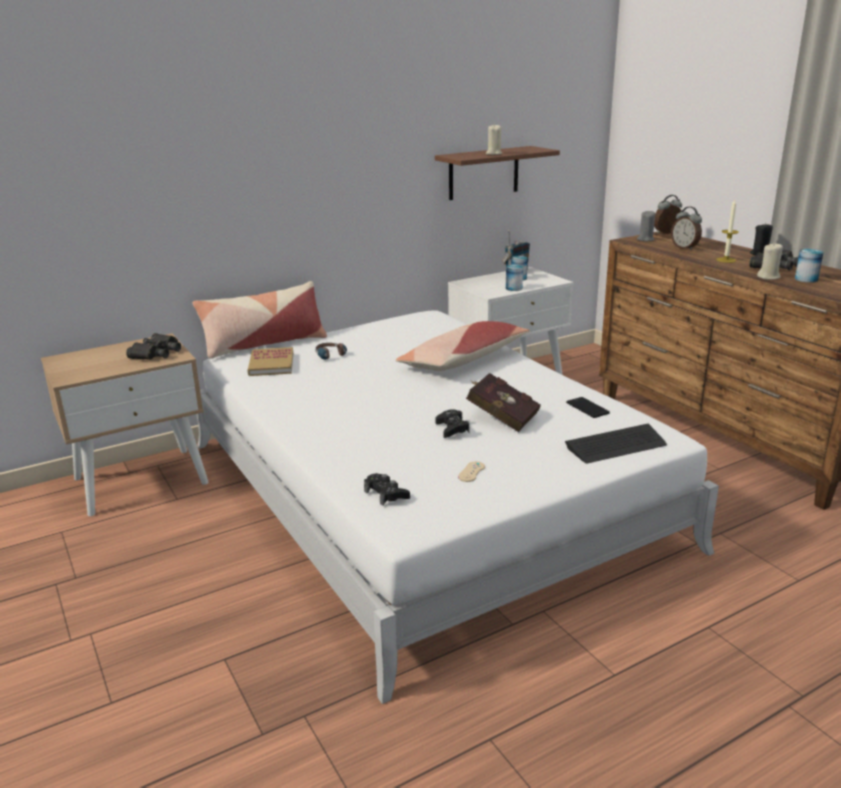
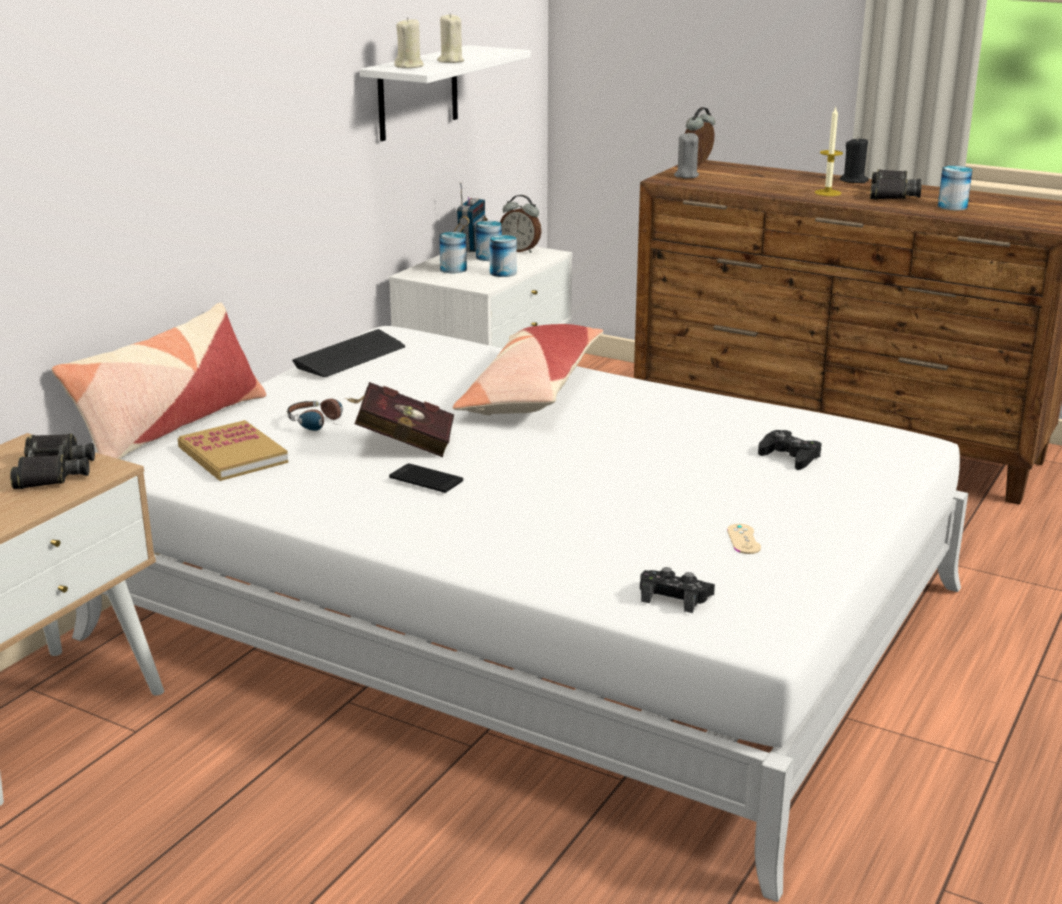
camera: 30 degrees left, 0 degrees up
brown shelf [435,146,560,200] -> white shelf [360,45,531,141]
black game controller [435,409,470,438] -> black game controller moved to [758,430,822,470]
red book [466,373,541,432] -> red book moved to [345,382,454,457]
keyboard [565,424,667,463] -> keyboard moved to [292,329,405,377]
phone [566,397,610,418] -> phone moved to [389,463,463,493]
alarm clock [671,207,702,250] -> alarm clock moved to [500,195,541,253]
beige candle [757,242,783,280] -> beige candle moved to [394,17,424,68]
none -> can [439,232,467,273]

